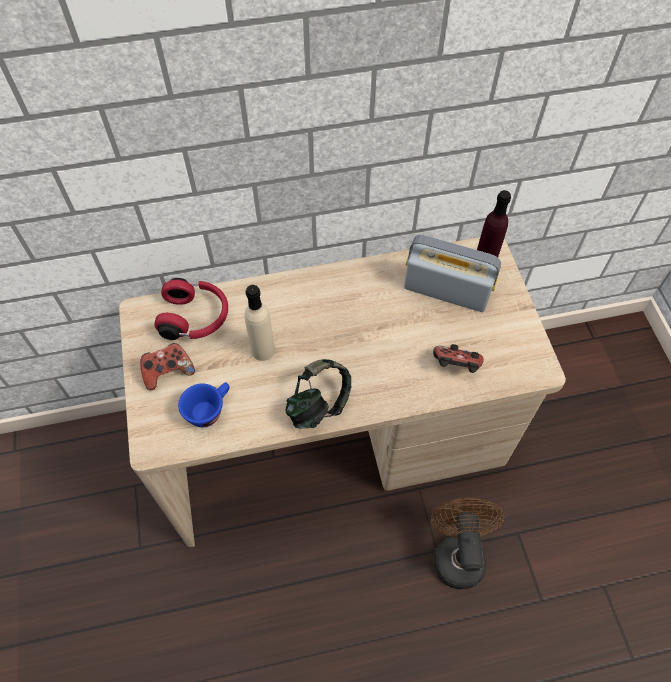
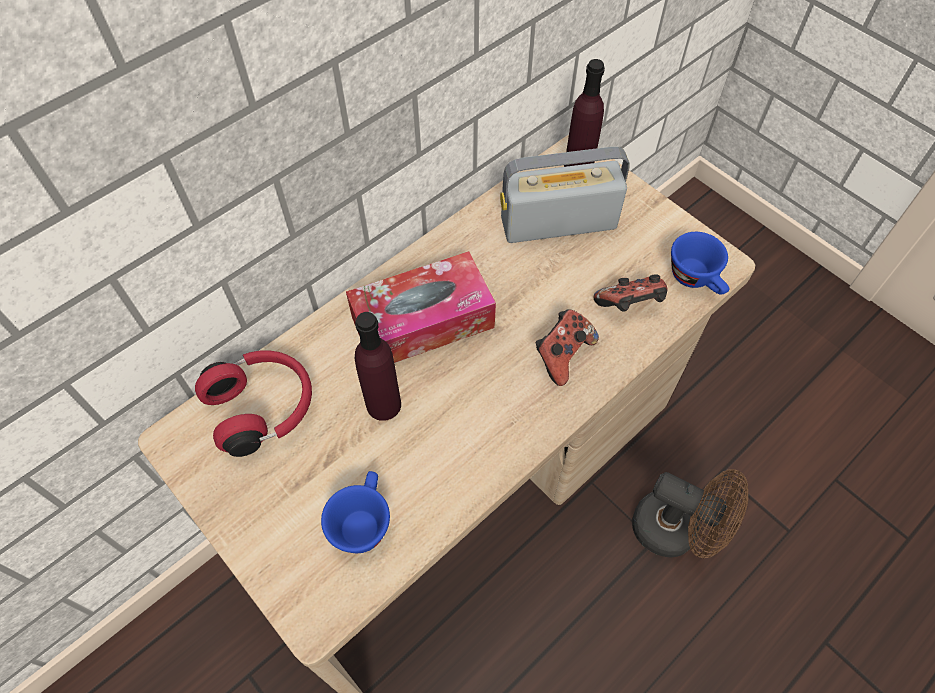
camera: 30 degrees left, 0 degrees up
game controller [140,343,195,390] -> game controller moved to [536,310,599,386]
beige bottle [245,285,275,361] -> purple bottle [355,312,401,421]
headphones [286,359,351,428] -> none
brown fan [431,498,504,589] -> brown fan turned 150 degrees clockwise [632,469,748,558]
none -> tissue box [346,251,496,363]
none -> blue cup [671,232,729,295]

